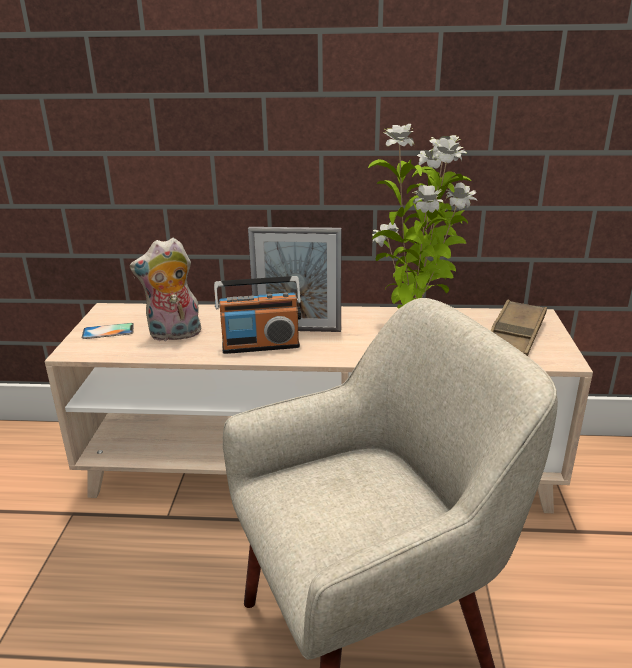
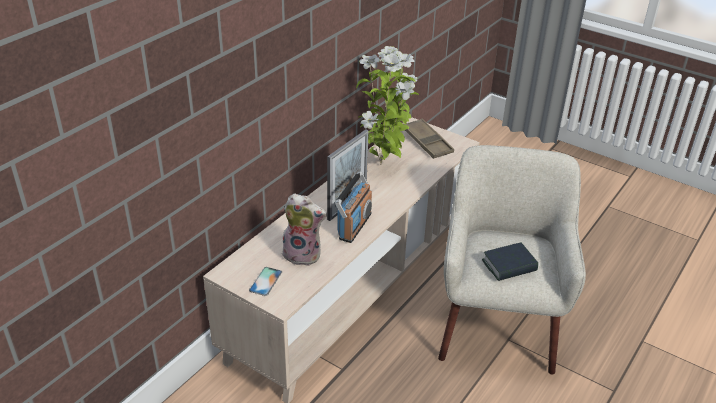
camera: 60 degrees left, 10 degrees up
plush toy [130,238,201,341] -> plush toy turned 90 degrees counterclockwise [282,193,327,266]
none -> book [482,243,538,281]

